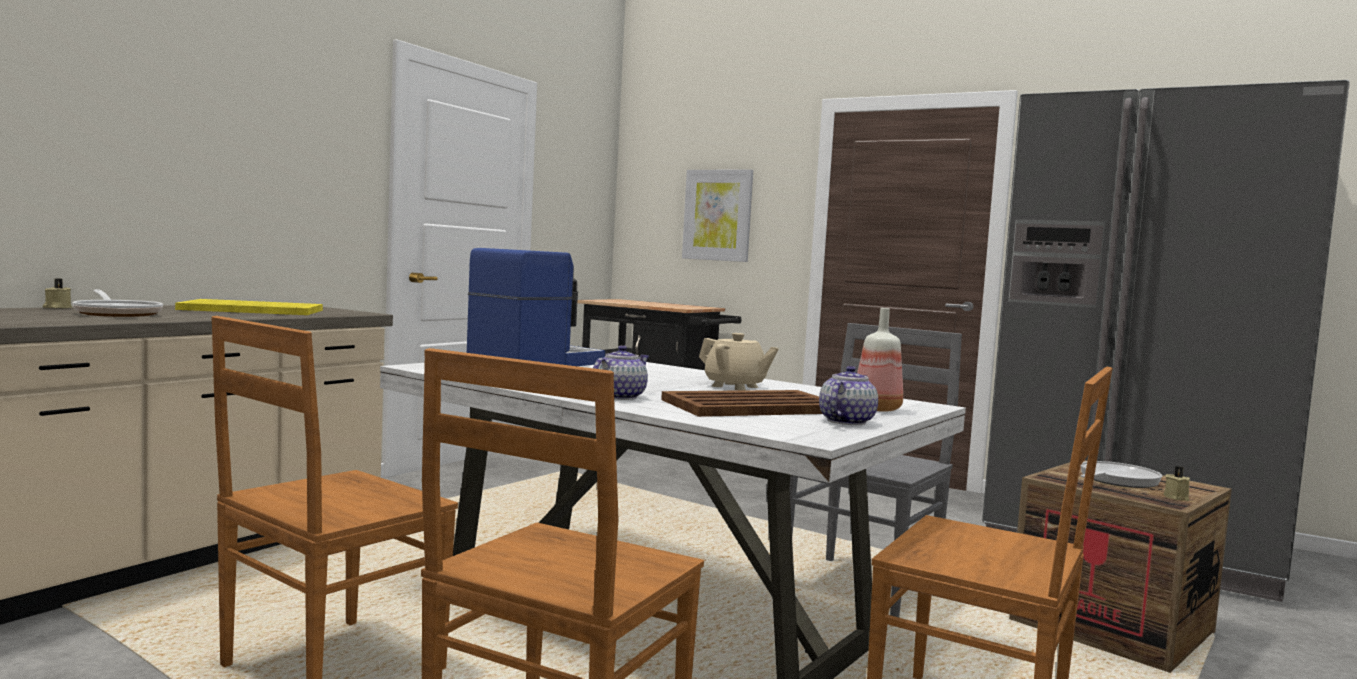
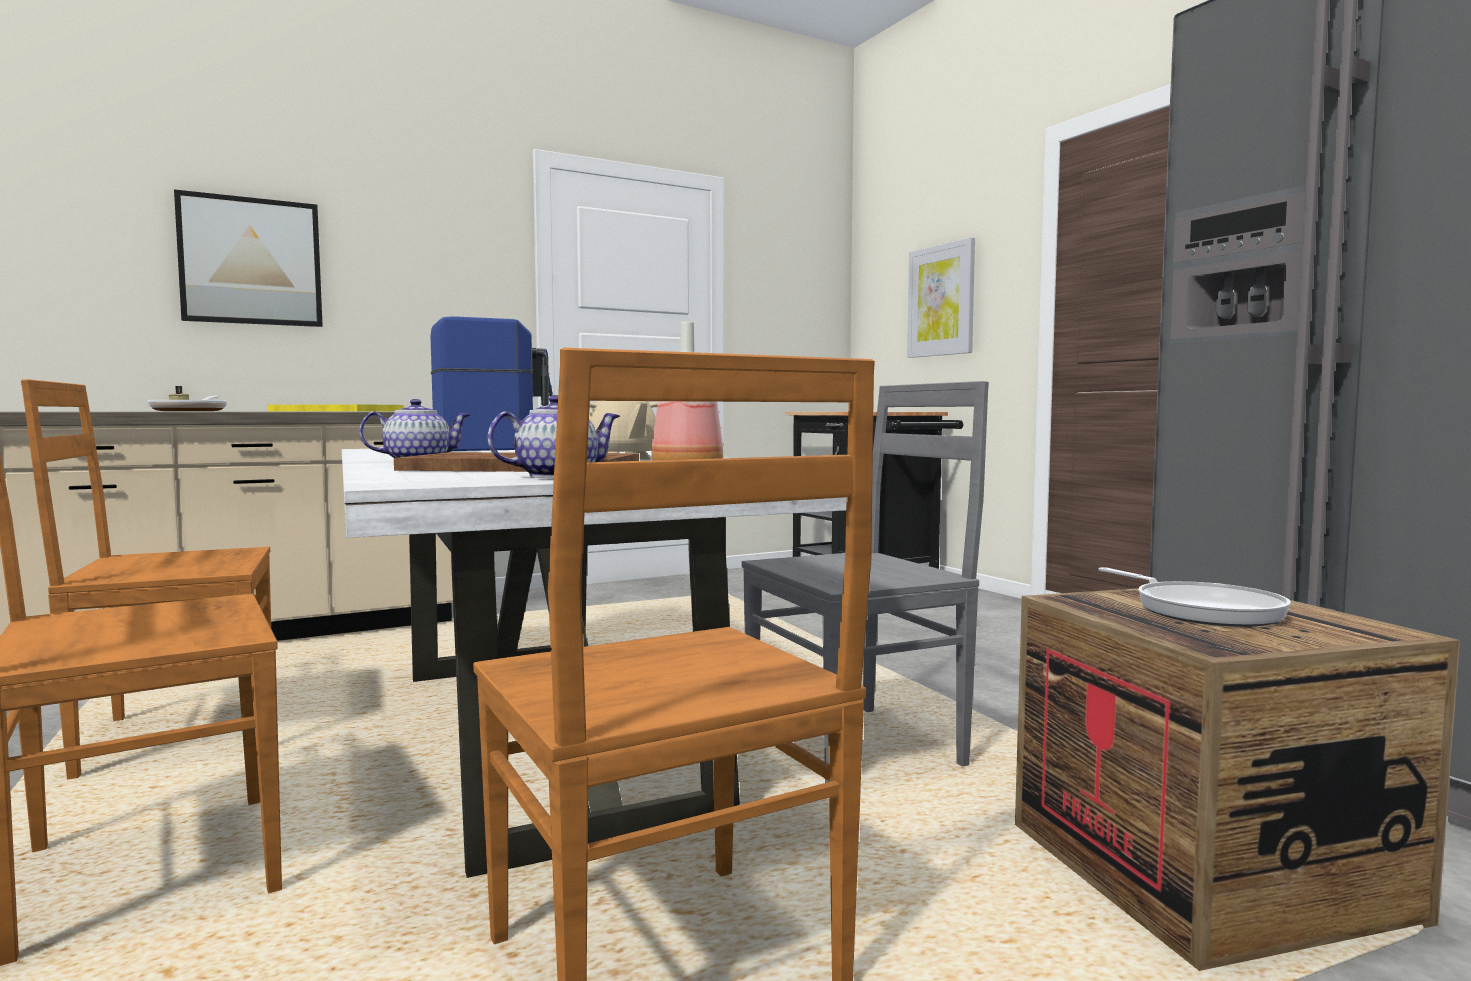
camera: 30 degrees right, 0 degrees up
frying pan [1081,461,1162,488] -> frying pan turned 75 degrees clockwise [1099,567,1291,627]
beige candle [1164,466,1190,501] -> none
none -> picture [174,189,323,327]

